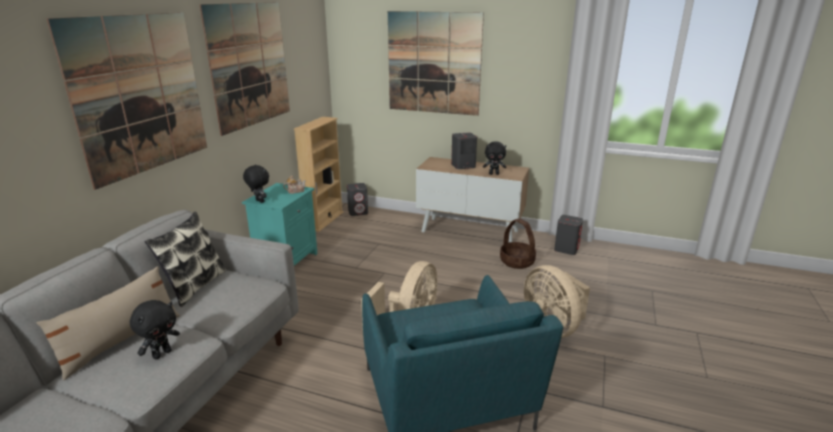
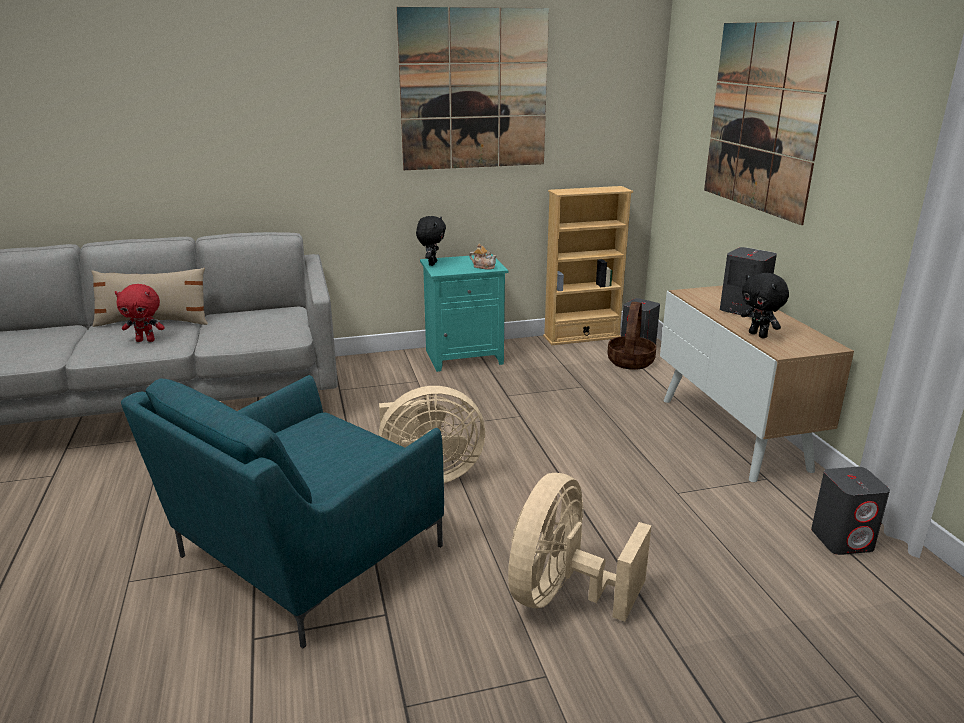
camera: 55 degrees right, 0 degrees up
picture [47,12,207,190] -> none
black plush toy [130,300,180,360] -> red plush toy [115,284,165,342]
pillow [145,212,226,307] -> none
basket [500,218,536,269] -> basket moved to [607,302,656,370]

